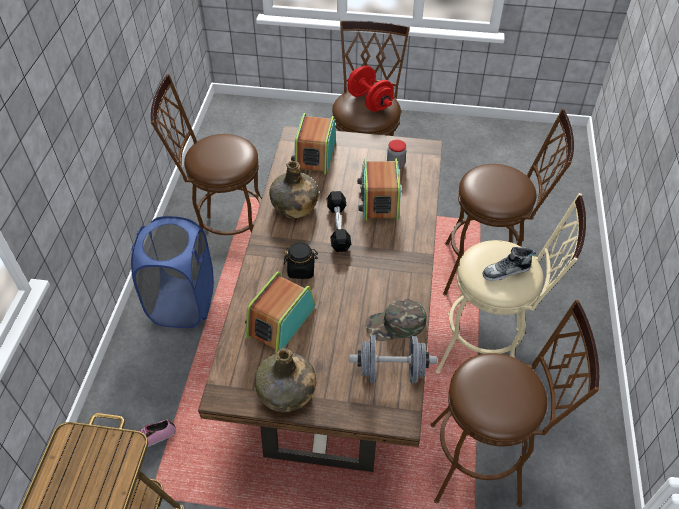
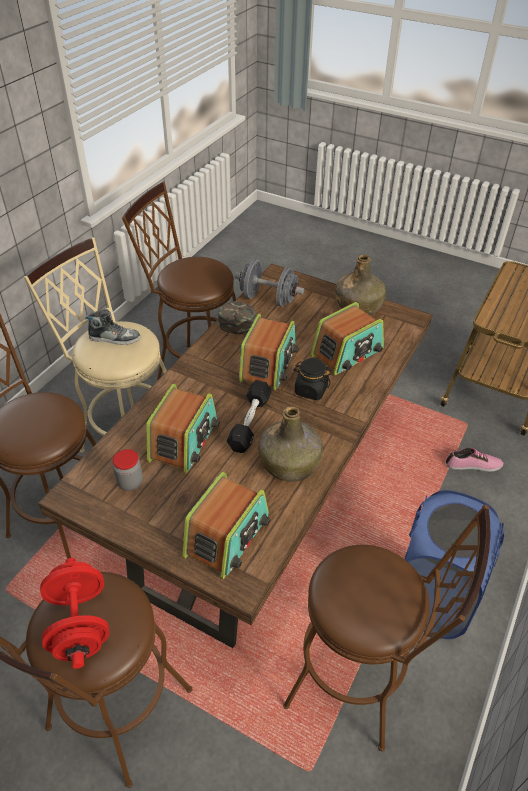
camera: 160 degrees left, 5 degrees down
none -> radio [239,314,299,391]

